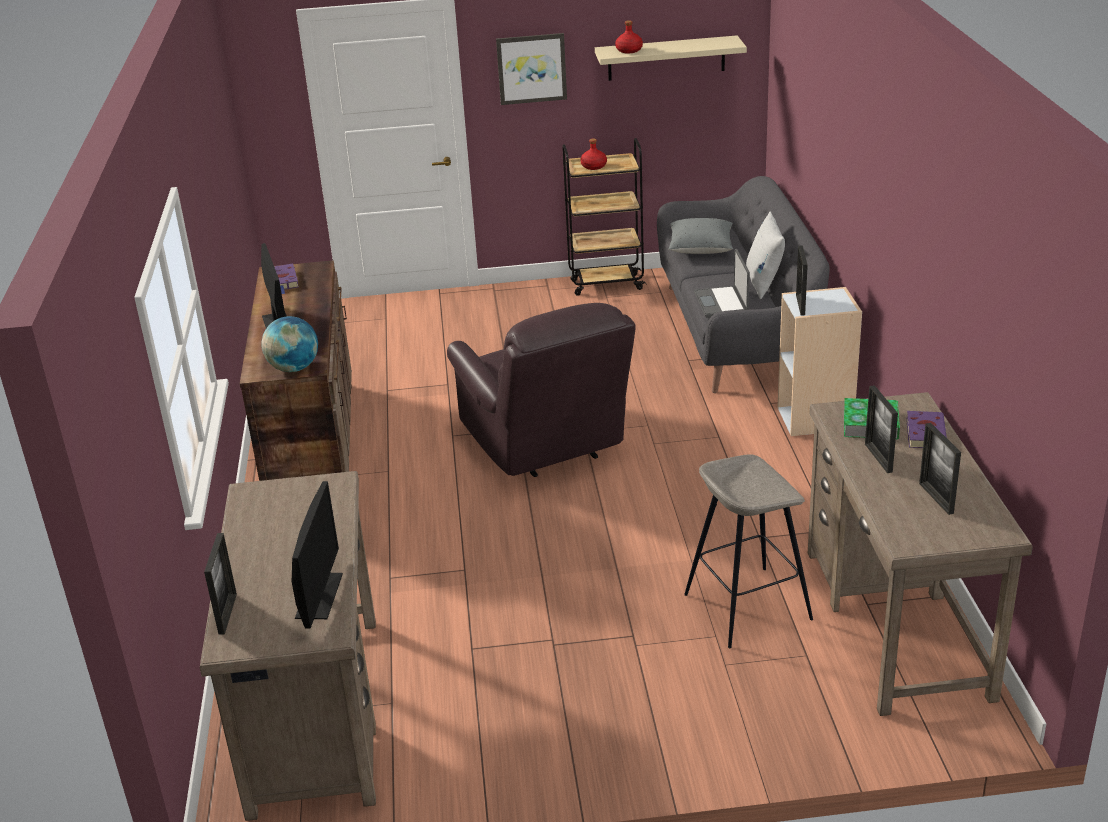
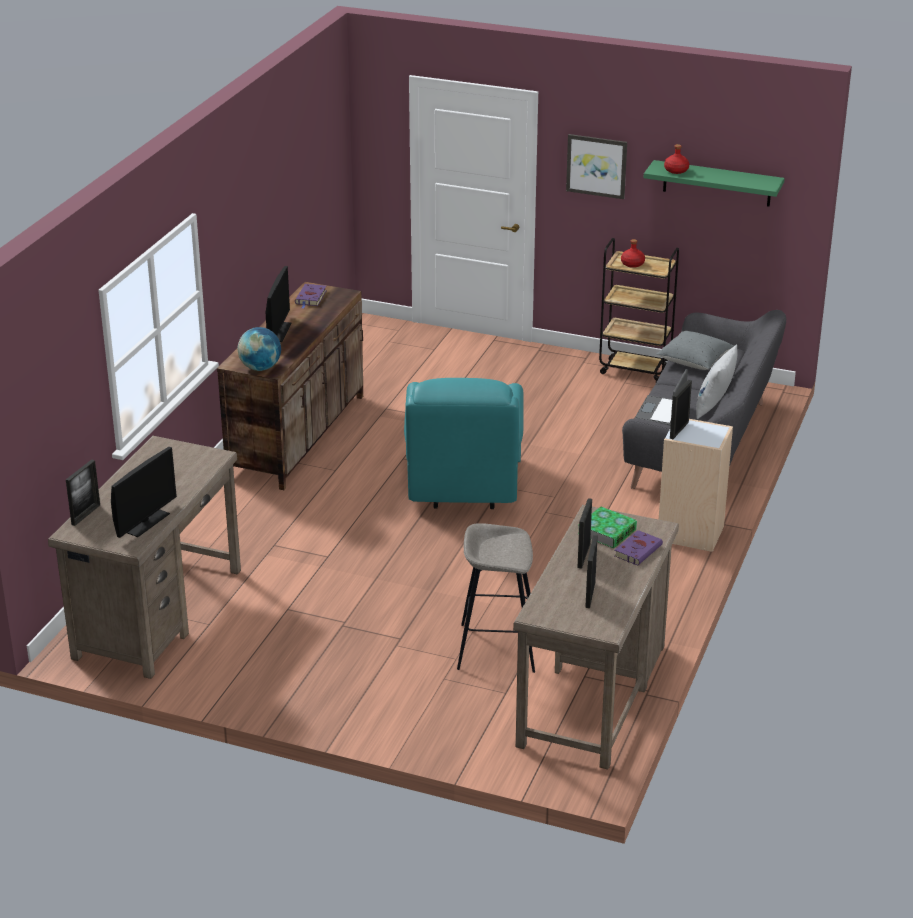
camera: 25 degrees right, 0 degrees up
brown armchair [447,303,636,477] -> turquoise armchair [404,378,523,509]
beige shelf [595,35,747,81] -> green shelf [644,160,785,207]

